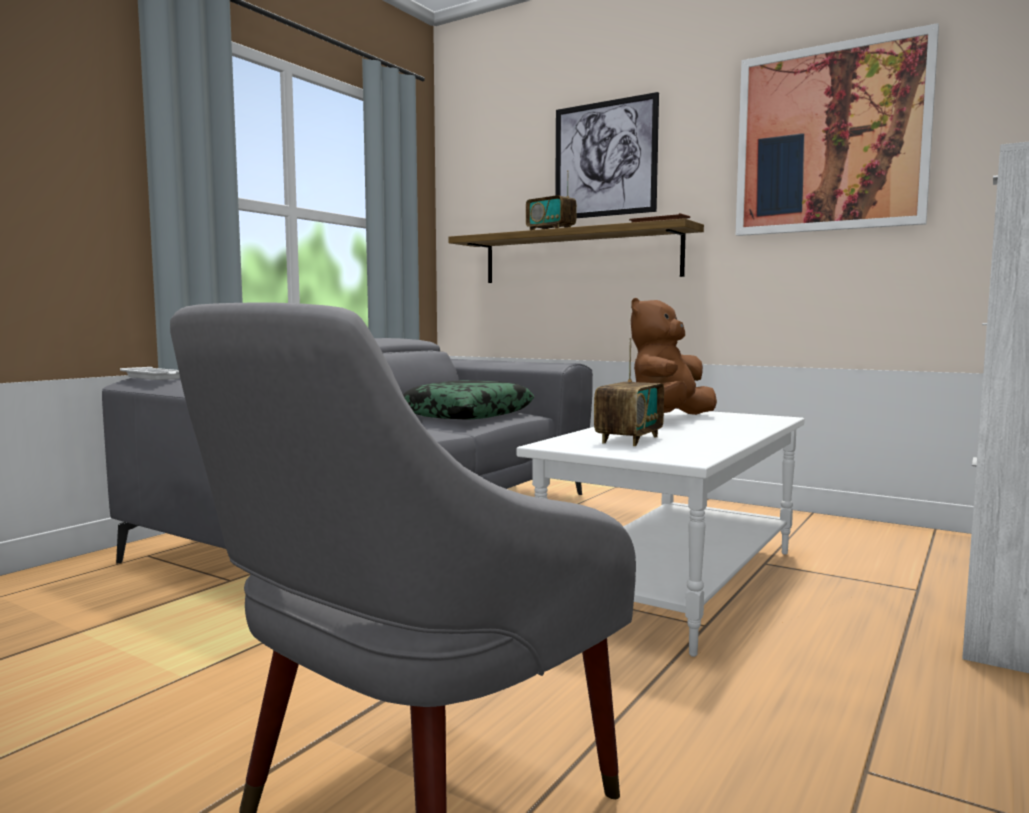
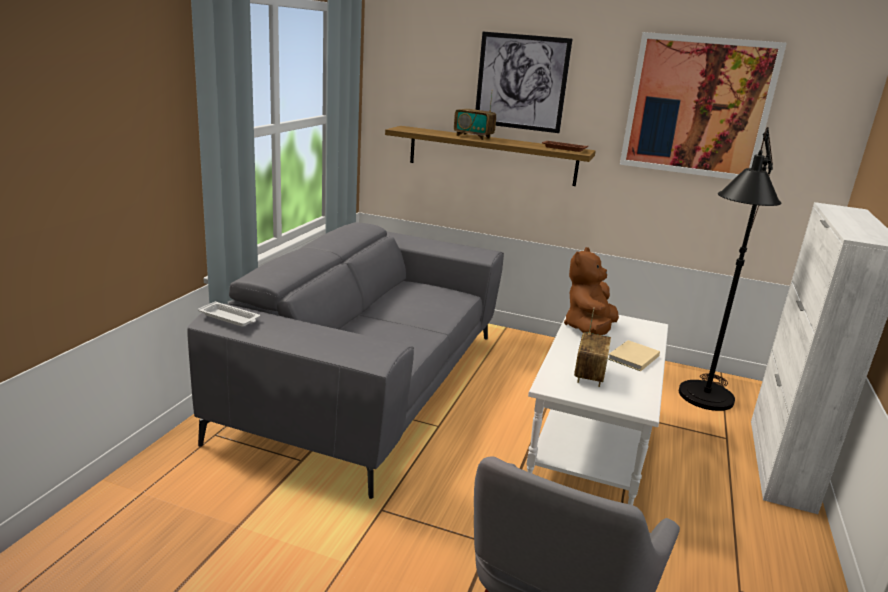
camera: 15 degrees left, 15 degrees up
pillow [403,380,534,420] -> none
none -> beige book [608,340,660,371]
none -> black floor lamp [679,127,781,411]

